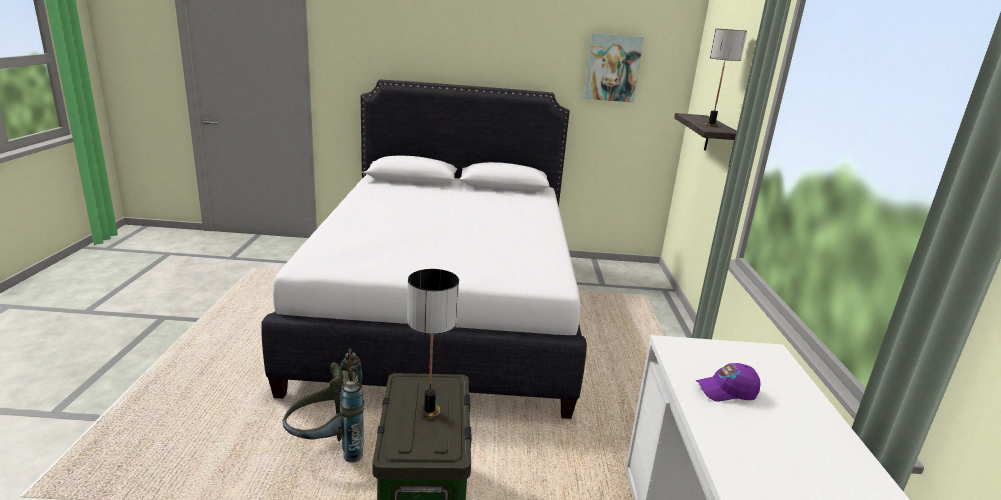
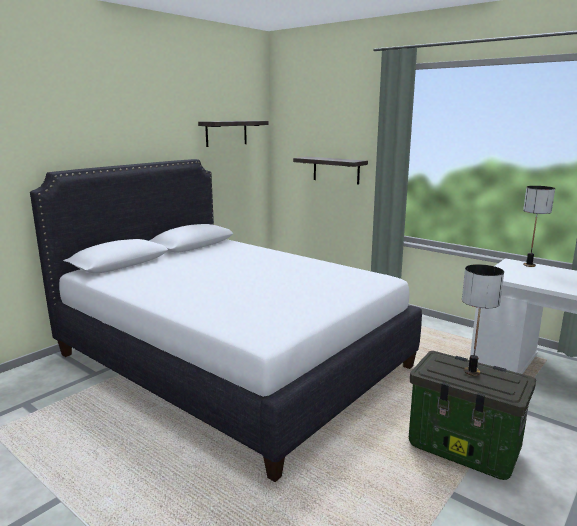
camera: 50 degrees left, 5 degrees down
grey backpack [283,348,364,463] -> none
picture [584,33,644,103] -> shelf [198,121,269,147]
purple cap [696,363,761,402] -> none
table lamp [705,28,747,127] -> table lamp moved to [523,186,555,267]

